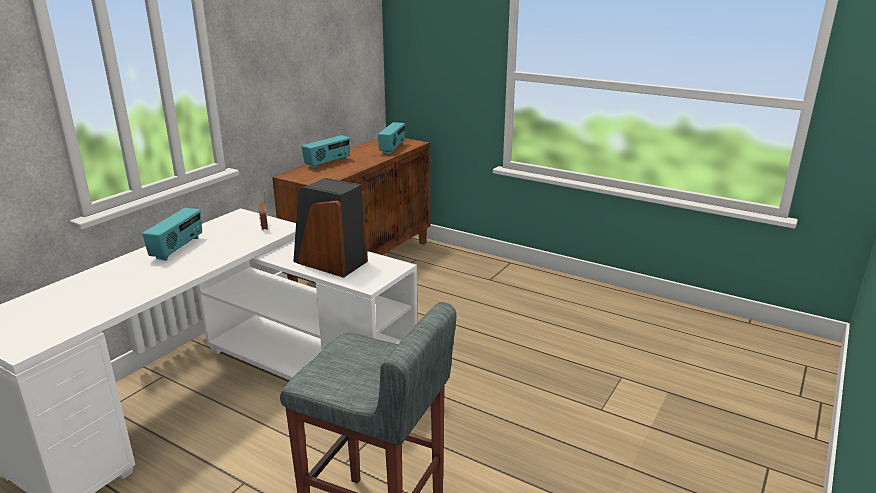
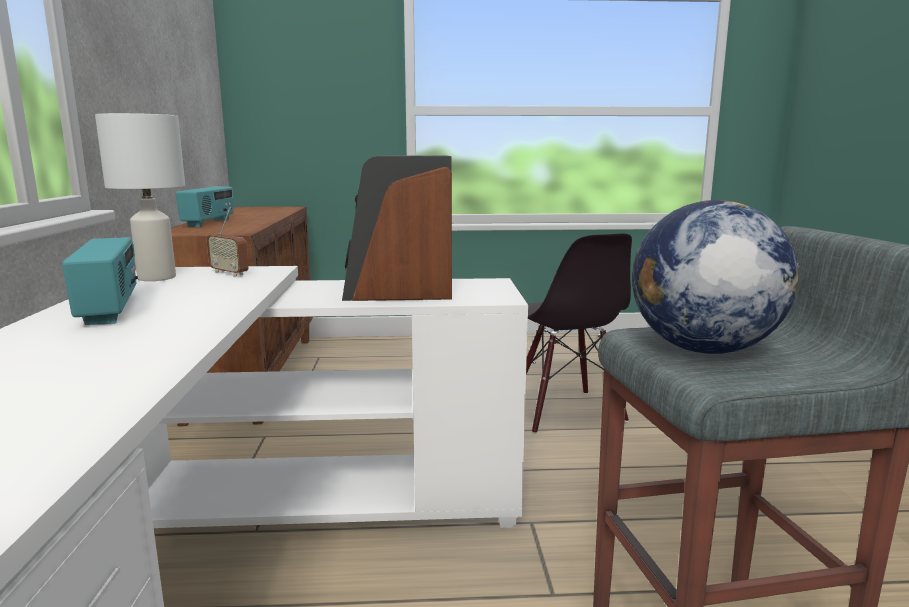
camera: 35 degrees left, 10 degrees down
radio [378,122,405,154] -> none
none -> white table lamp [95,113,185,281]
none -> black chair [526,233,632,434]
none -> globe [632,200,799,354]

